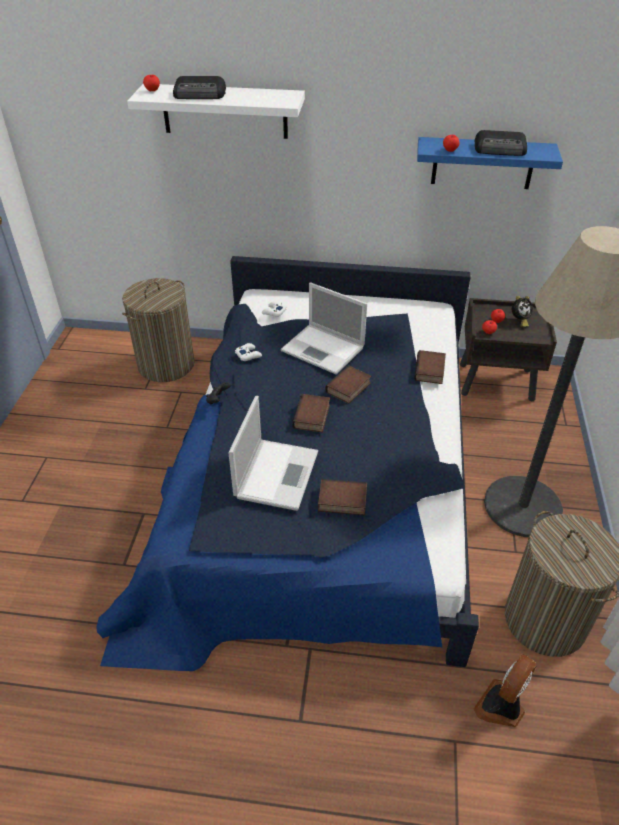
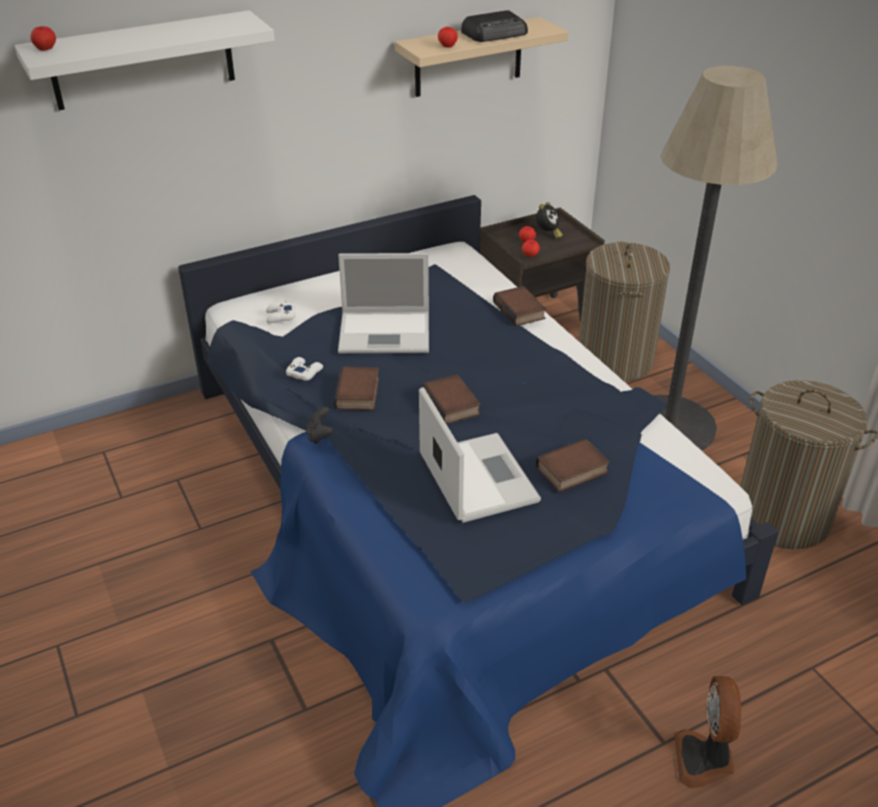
camera: 35 degrees left, 5 degrees down
laundry basket [122,278,195,382] -> laundry basket moved to [579,241,670,382]
radio [173,76,226,99] -> none
book [325,365,371,404] -> book moved to [334,366,379,410]
blue shelf [417,137,563,189] -> beige shelf [395,17,568,97]
fan [474,654,537,727] -> fan moved to [674,676,741,788]

